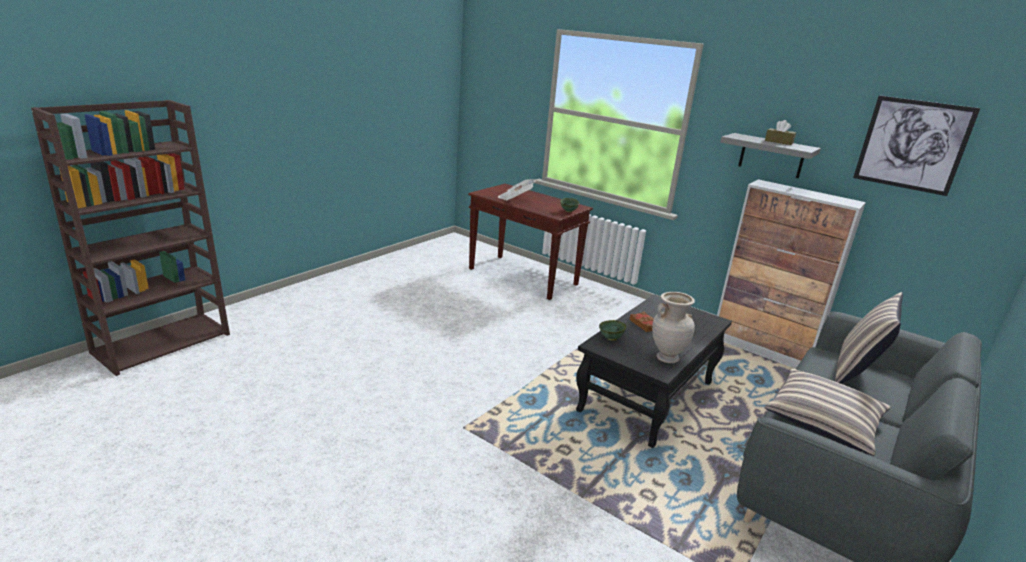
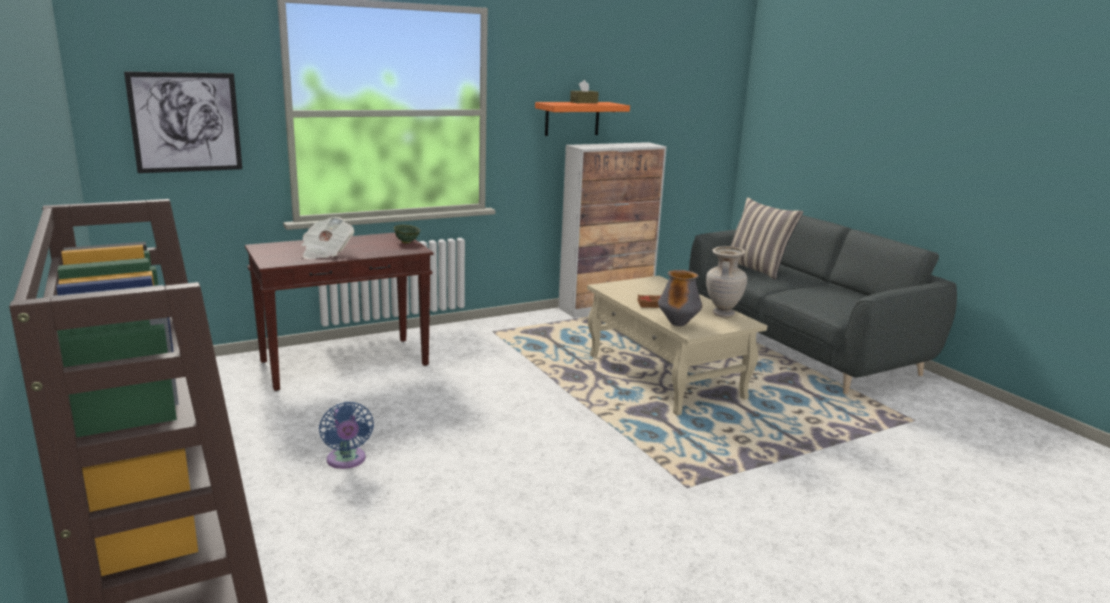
camera: 65 degrees left, 5 degrees down
black coffee table [576,294,732,448] -> beige coffee table [587,276,767,416]
green bowl [599,320,626,341] -> vase [658,270,702,326]
grey shelf [720,133,821,178] -> orange shelf [535,102,630,136]
pillow [765,368,891,456] -> none
picture [853,95,980,196] -> picture moved to [124,72,242,173]
none -> blue fan [319,402,374,469]

